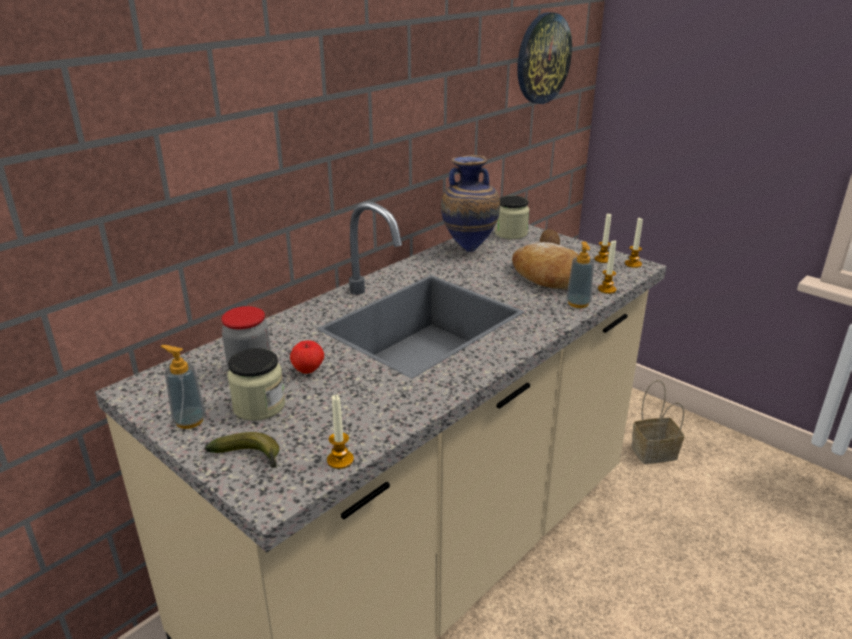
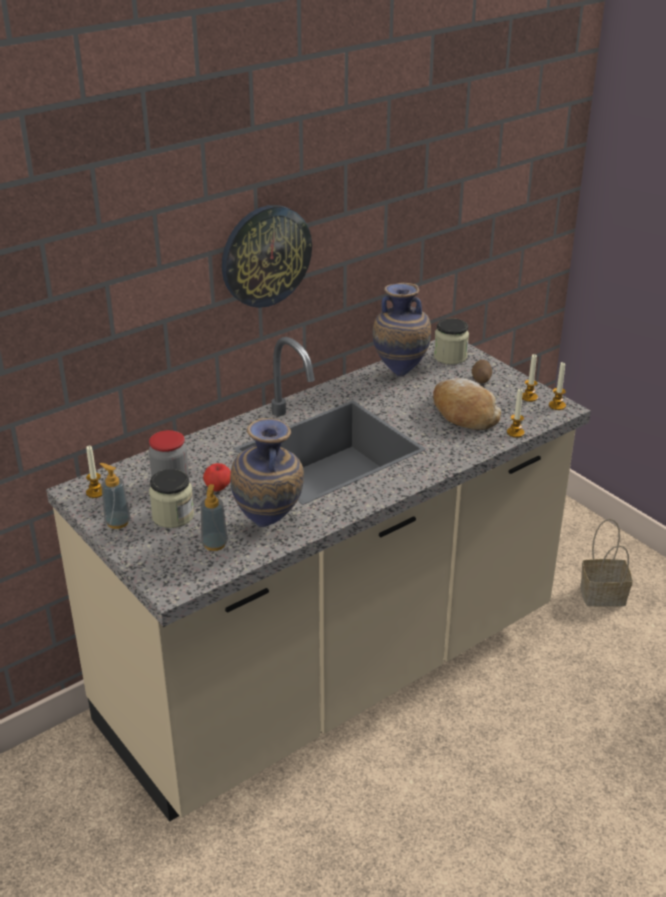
camera: 10 degrees right, 5 degrees up
banana [205,432,279,468] -> none
candle [327,394,354,469] -> candle moved to [86,446,102,498]
wall clock [517,12,572,104] -> wall clock moved to [222,205,312,308]
soap dispenser [566,241,594,308] -> soap dispenser moved to [201,484,228,551]
none -> vase [230,418,304,527]

